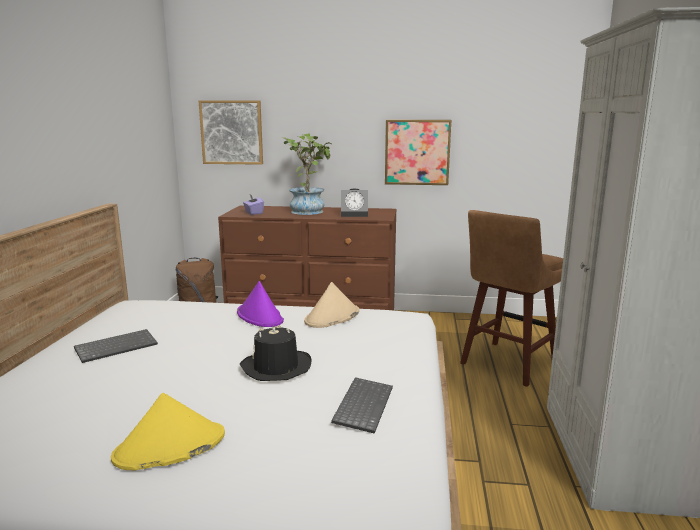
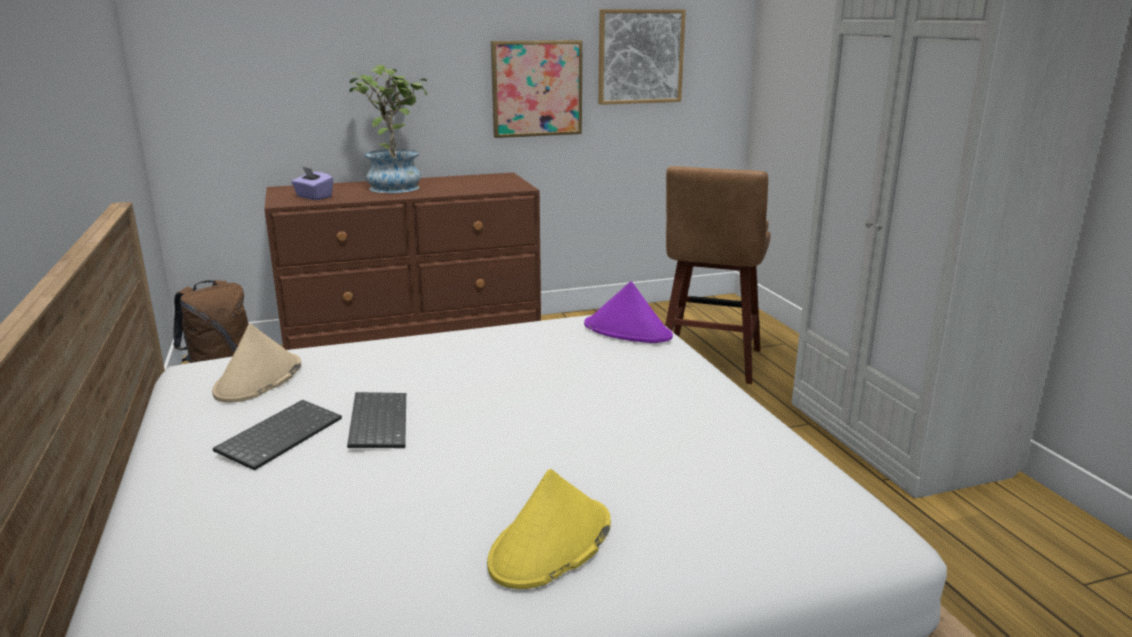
camera: 25 degrees left, 5 degrees up
picture [199,100,263,165] -> picture moved to [598,9,686,105]
purple hat [237,281,284,327] -> purple hat moved to [584,281,673,343]
black hat [240,325,312,381] -> none
beige hat [304,282,359,328] -> beige hat moved to [212,324,301,402]
keyboard [331,377,393,434] -> keyboard moved to [347,392,406,448]
alarm clock [341,189,368,217] -> none

